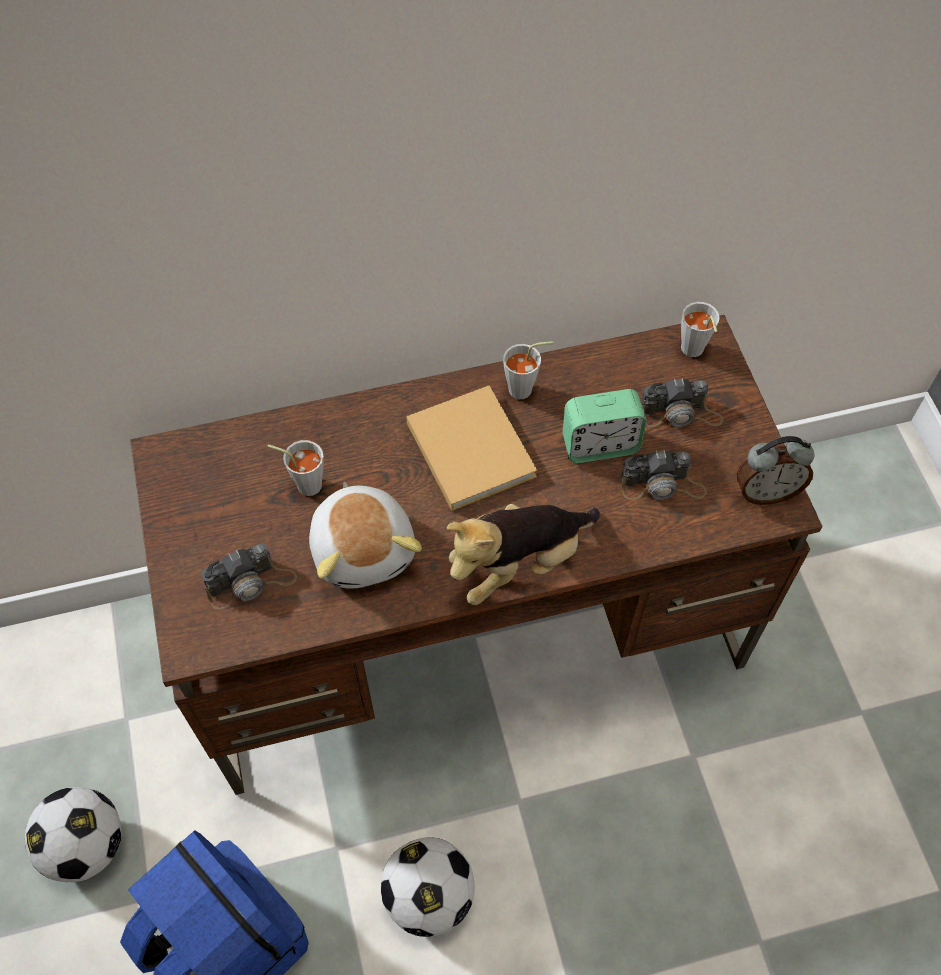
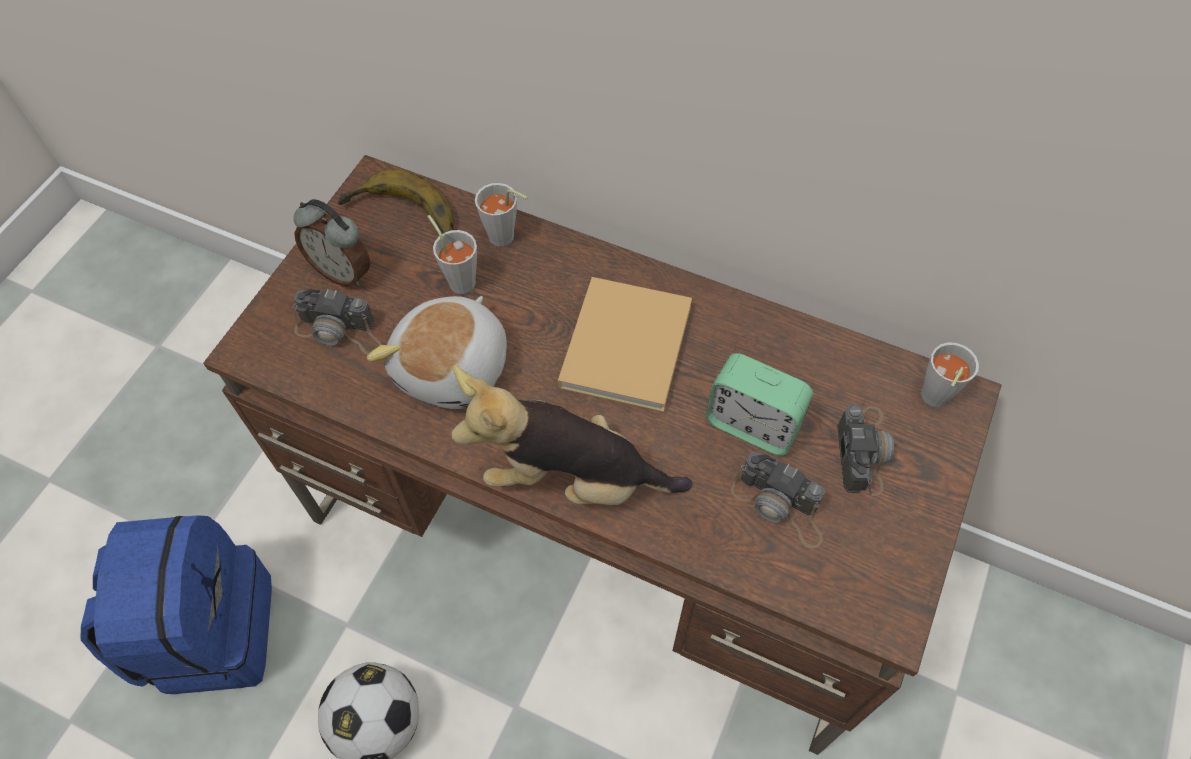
camera: 40 degrees right, 0 degrees up
football [25,787,121,882] -> none
grey cup [503,341,553,399] -> grey cup moved to [475,183,528,247]
camera [641,378,723,427] -> camera turned 120 degrees counterclockwise [837,405,894,496]
alarm clock [737,436,815,505] -> alarm clock moved to [293,199,370,287]
none -> banana [338,170,454,234]

